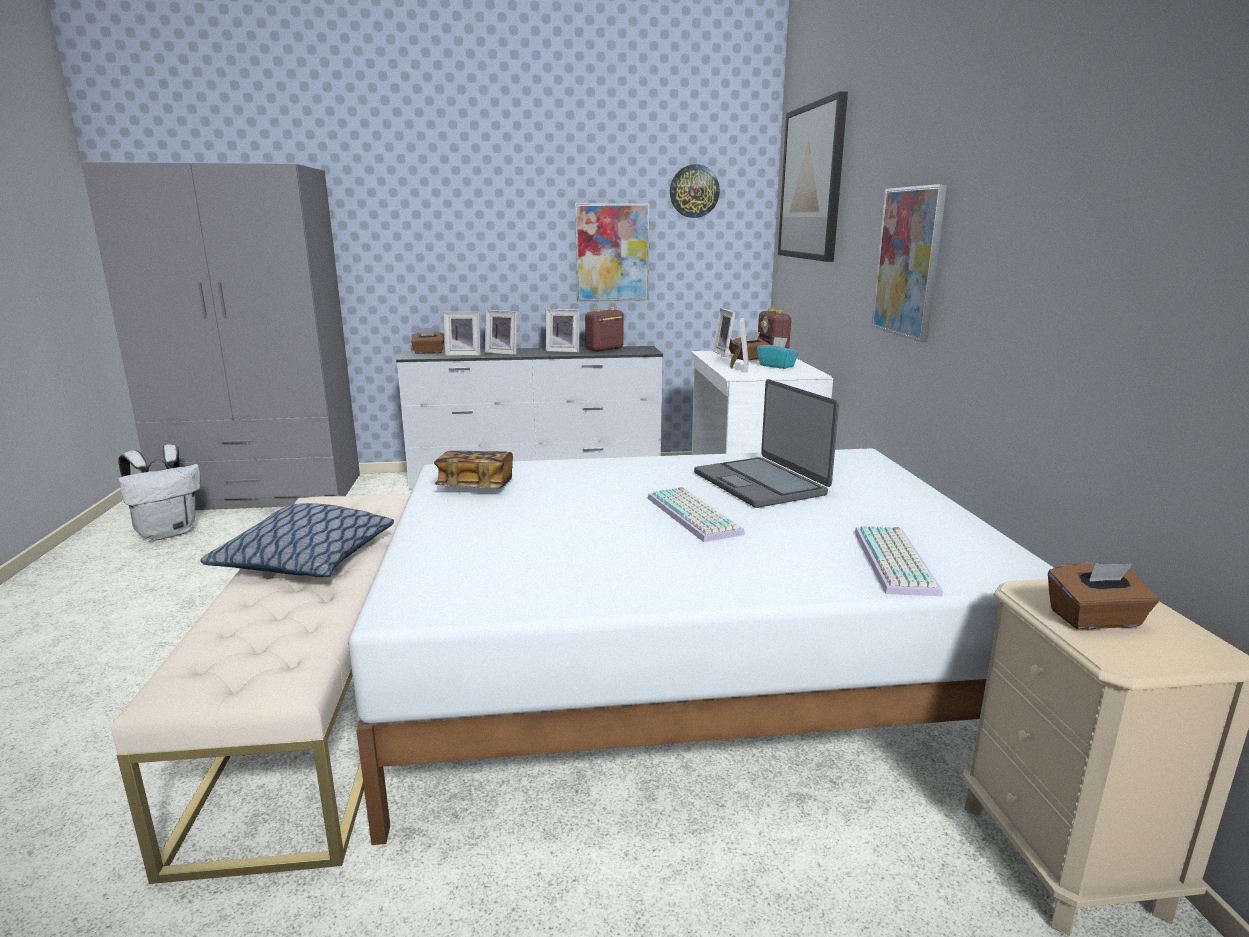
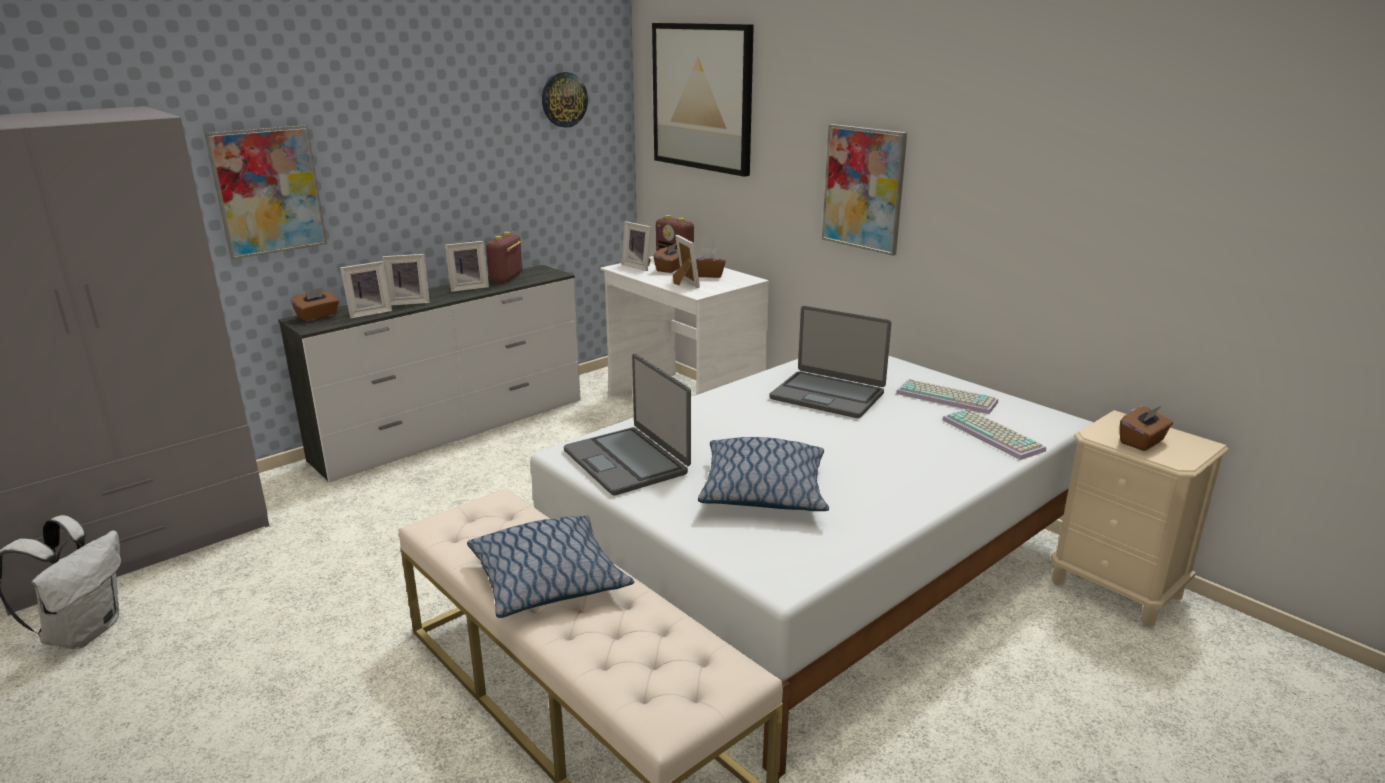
camera: 35 degrees left, 5 degrees up
book [434,451,513,488] -> laptop [564,354,691,496]
picture [575,203,650,301] -> picture moved to [205,125,327,259]
keyboard [648,487,745,542] -> keyboard moved to [896,379,998,414]
turquoise tissue box [757,337,799,369] -> brown tissue box [696,248,726,278]
none -> pillow [698,437,829,511]

